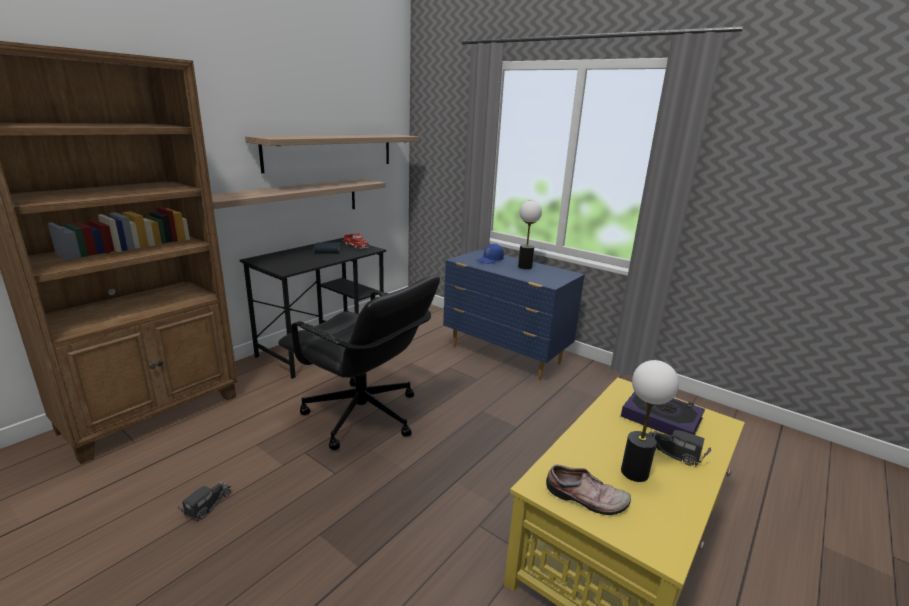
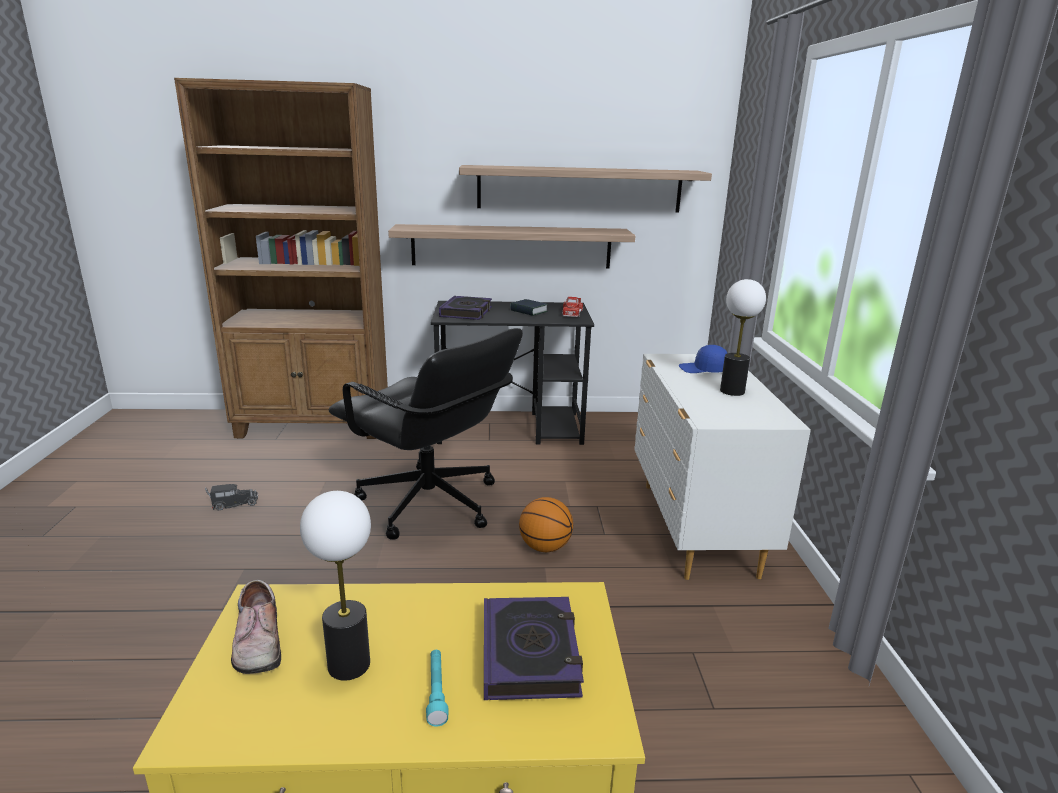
camera: 50 degrees right, 0 degrees up
black office chair [278,275,440,450] -> black office chair turned 45 degrees counterclockwise [329,328,523,540]
blue dresser [443,249,585,380] -> white dresser [634,354,811,580]
toy truck [648,430,711,467] -> turquoise flashlight [426,650,448,727]
none -> book [439,296,492,320]
none -> basketball [519,497,573,552]

